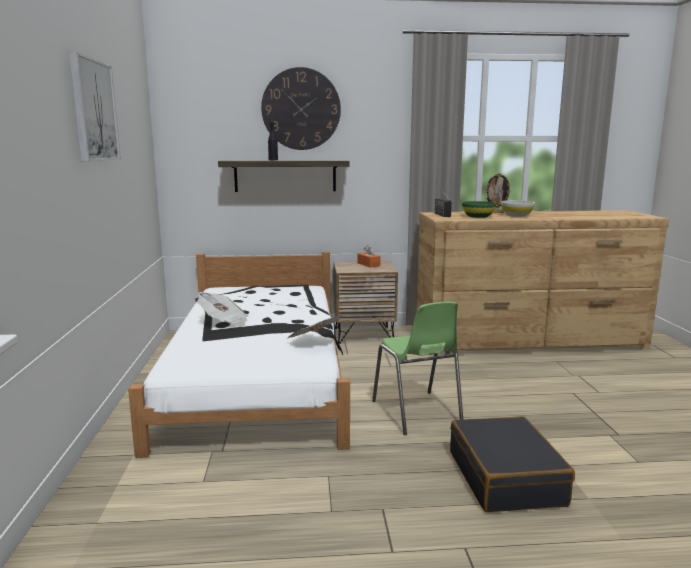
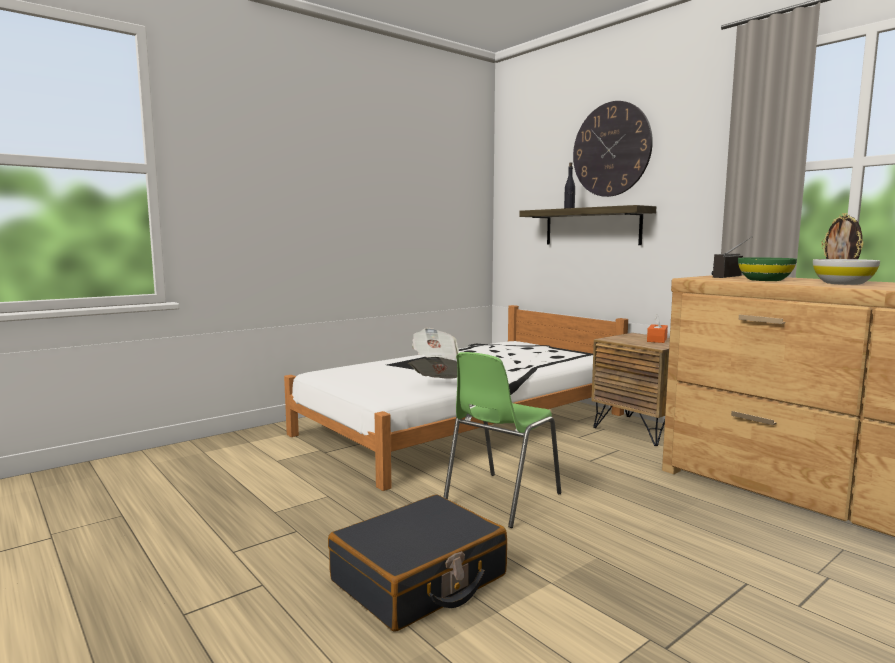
camera: 55 degrees right, 5 degrees down
picture [69,52,121,161] -> none

